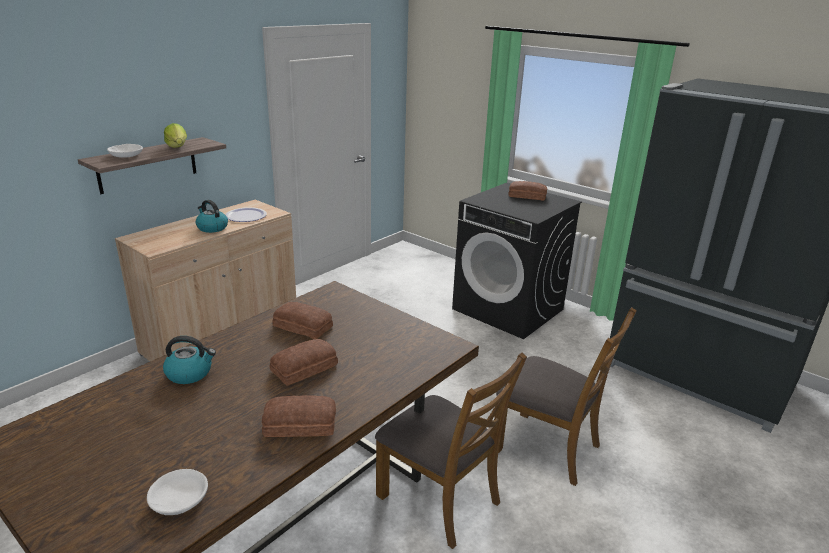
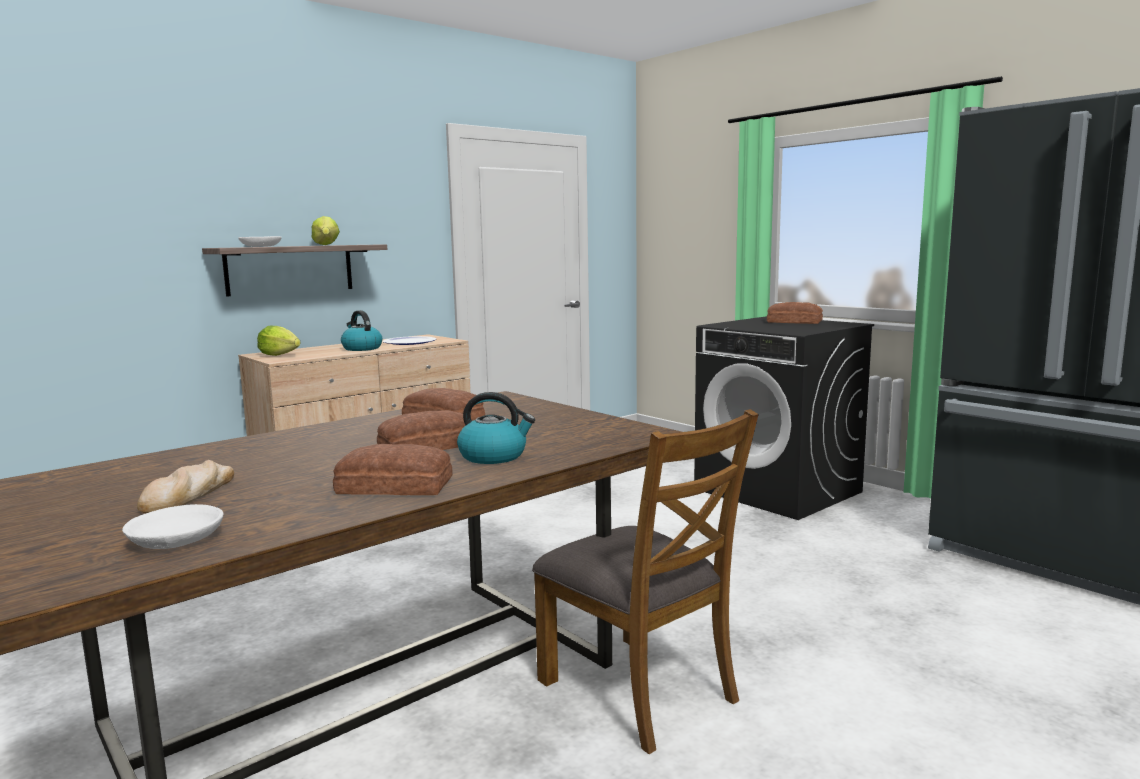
camera: 10 degrees right, 15 degrees down
kettle [163,336,216,384] -> kettle moved to [457,392,535,464]
brown chair [496,307,637,486] -> none
none -> bread [137,460,234,513]
none -> lettuce [257,326,301,356]

